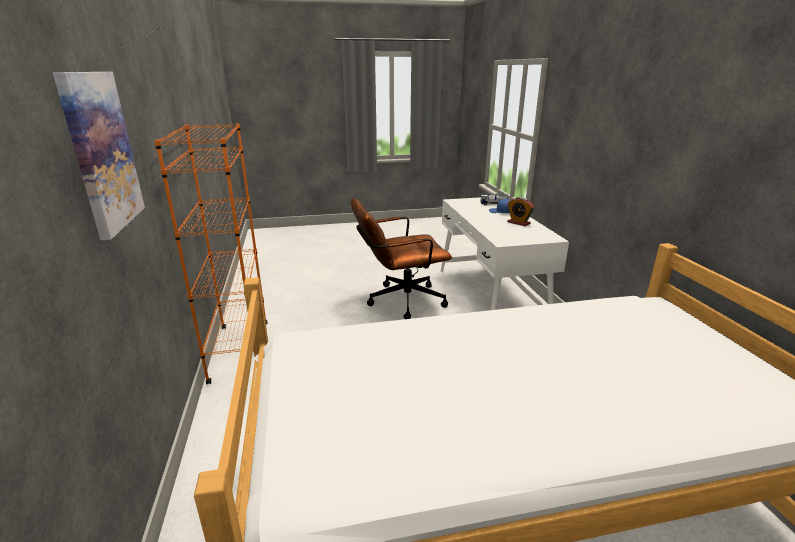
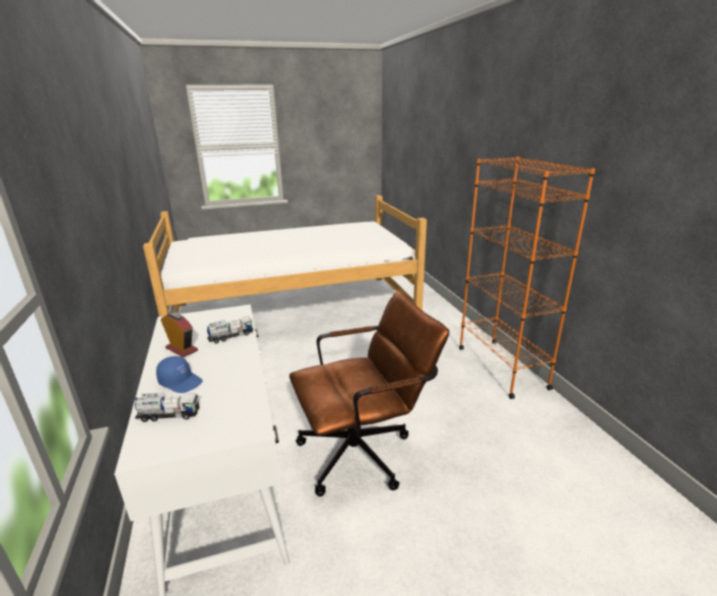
camera: 175 degrees right, 0 degrees up
picture [53,72,145,240] -> none
none -> toy truck [207,317,253,344]

